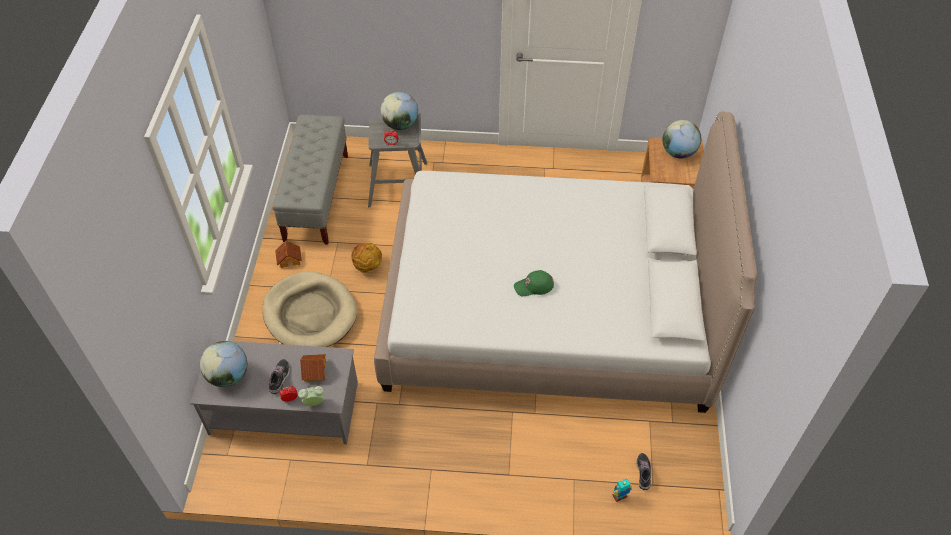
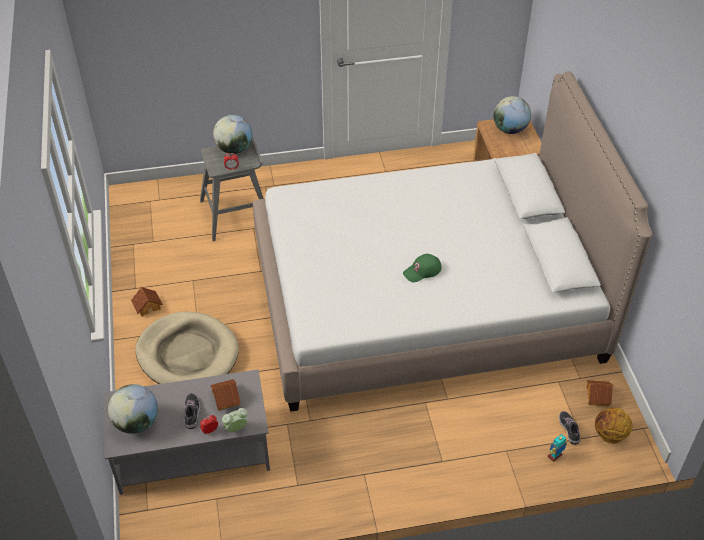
camera: 15 degrees left, 5 degrees down
grey bench [272,115,348,245] -> none
basketball [351,243,382,273] -> basketball moved to [595,408,632,444]
none -> toy house [586,380,613,406]

